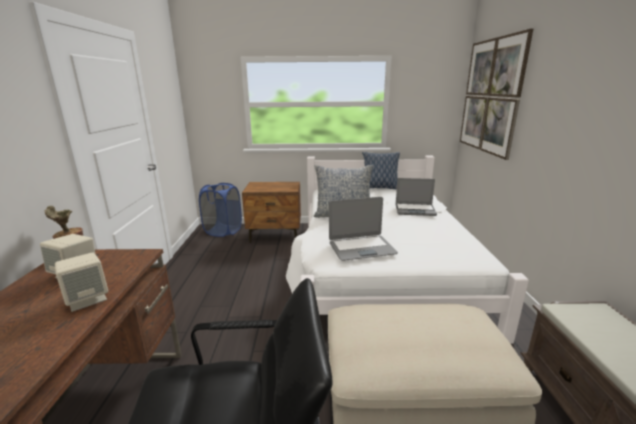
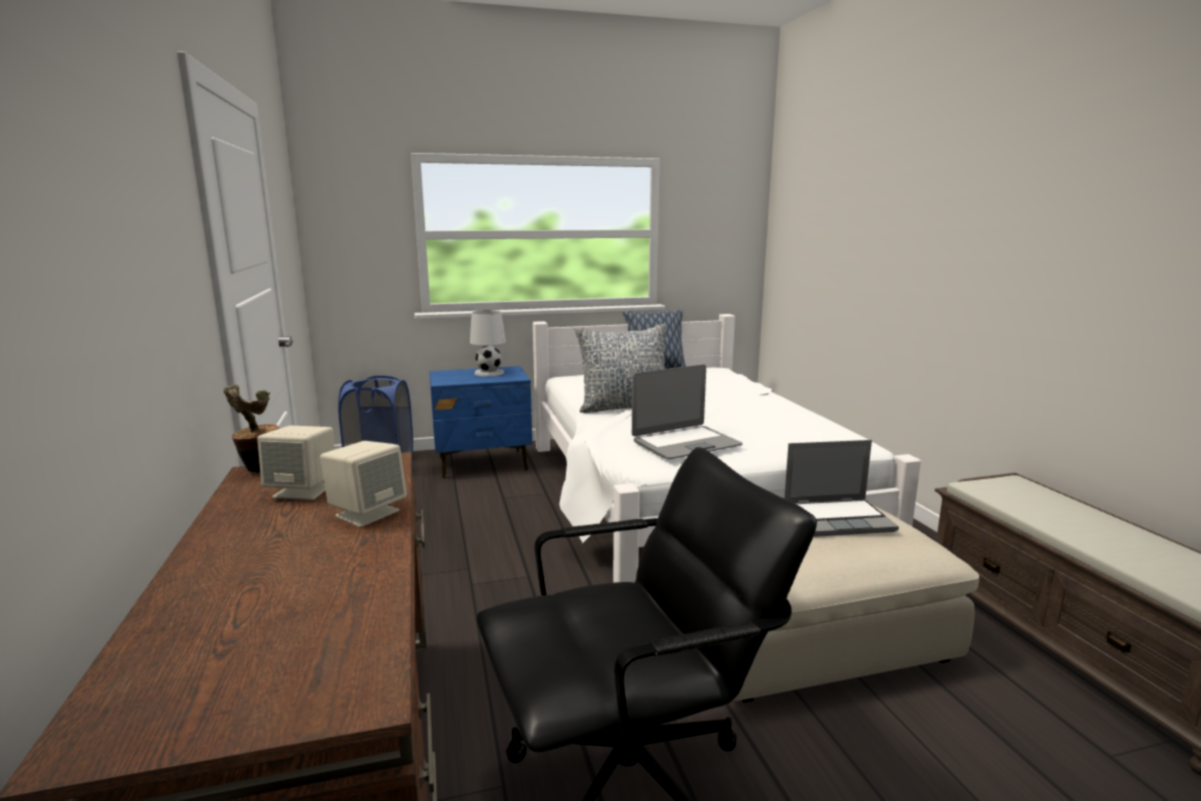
camera: 15 degrees left, 5 degrees down
brown nightstand [242,182,301,243] -> blue nightstand [429,366,532,478]
laptop [396,178,437,216] -> laptop moved to [784,440,899,537]
picture [460,29,533,160] -> none
none -> white table lamp [470,310,506,377]

